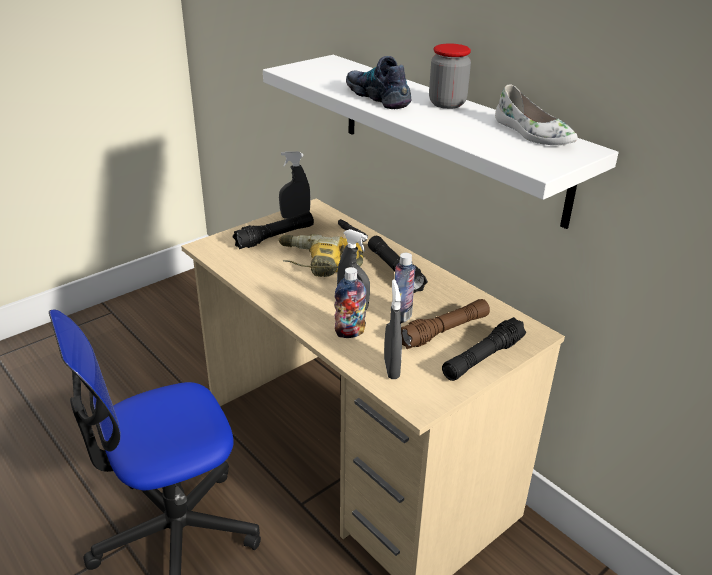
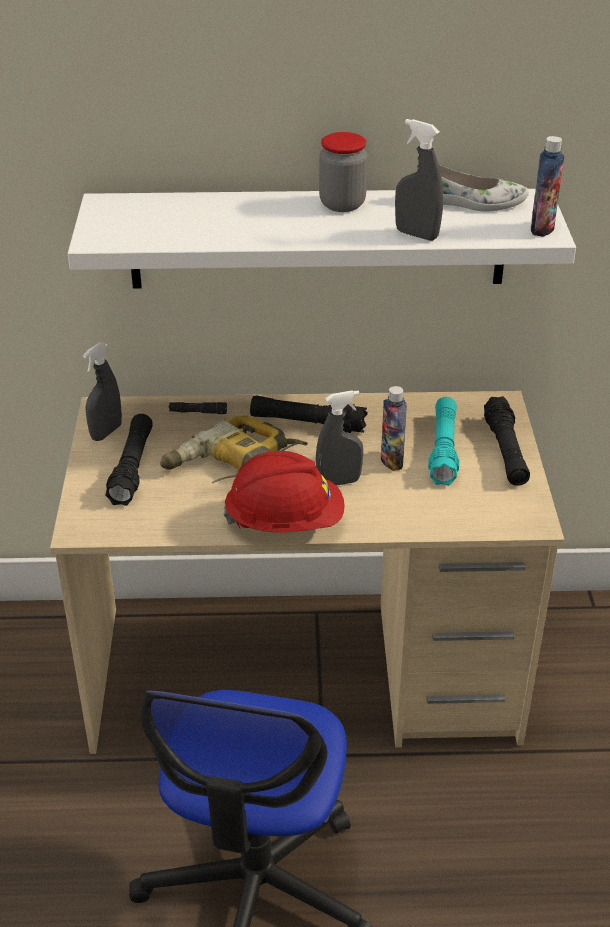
camera: 50 degrees left, 5 degrees up
bottle [334,267,367,338] -> bottle moved to [531,136,564,237]
shoe [346,56,411,109] -> none
grey spray bottle [384,280,402,379] -> grey spray bottle moved to [395,119,443,241]
brown flashlight [401,299,490,349] -> turquoise flashlight [428,397,459,486]
none -> red hard hat [224,451,345,533]

